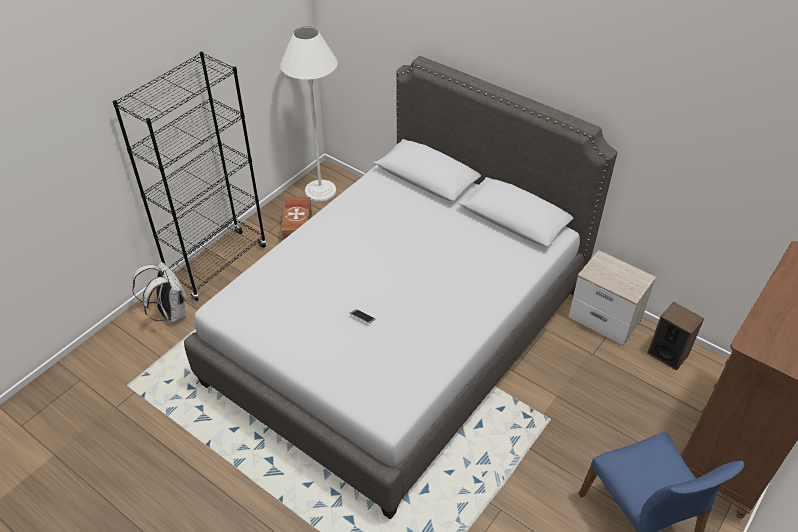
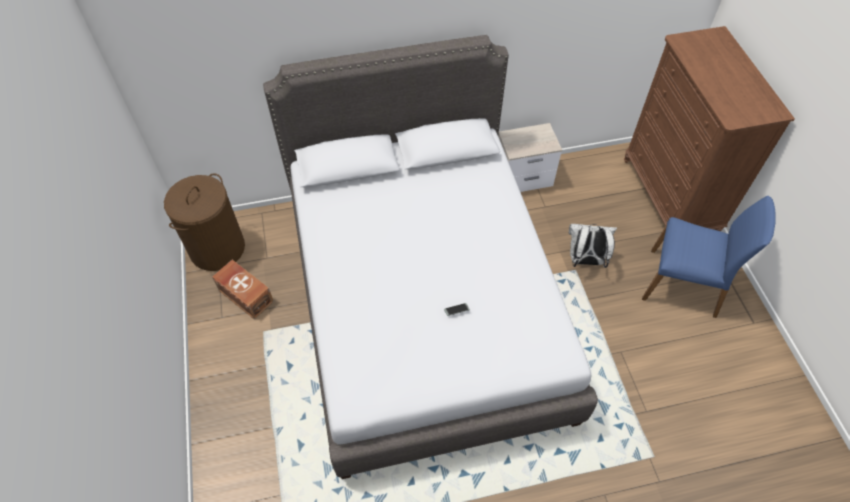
camera: 50 degrees left, 10 degrees up
black bookcase [113,51,266,301] -> none
white backpack [132,262,186,324] -> white backpack moved to [569,224,617,268]
white floor lamp [280,26,338,202] -> brown laundry basket [164,173,245,271]
speaker [647,302,704,371] -> none

